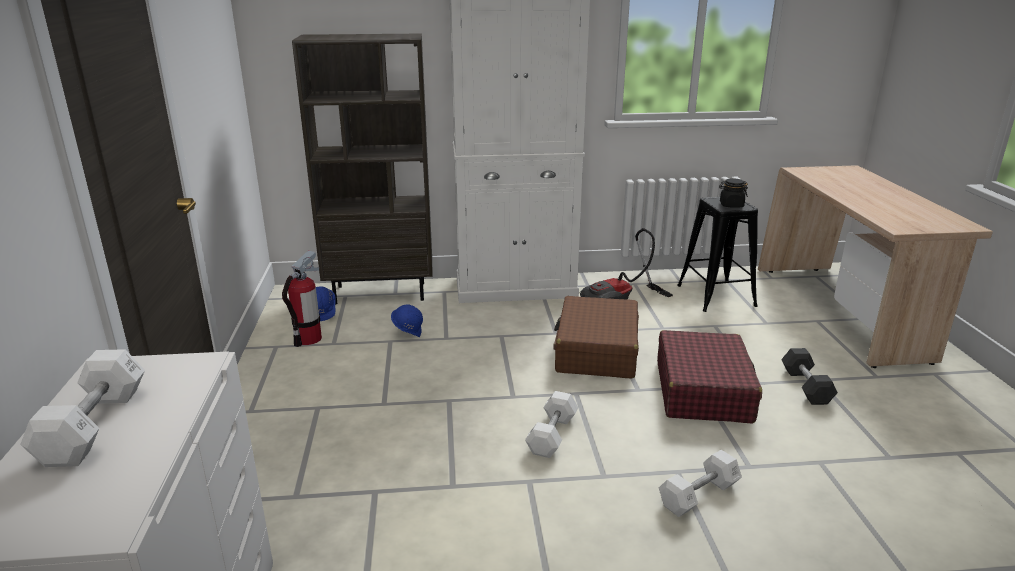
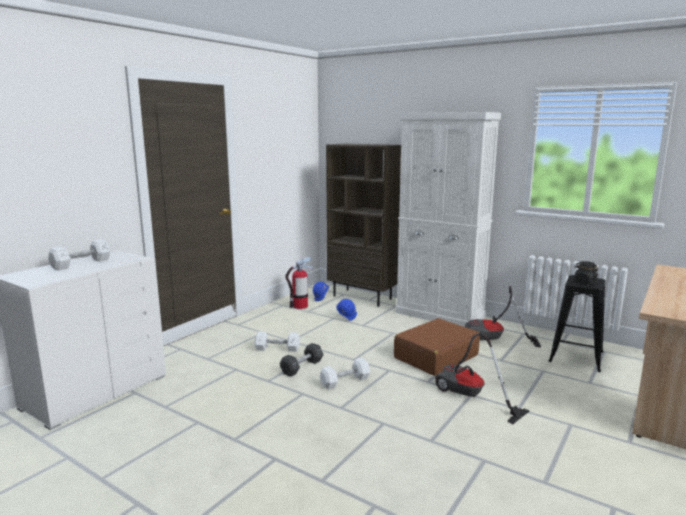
camera: 40 degrees right, 10 degrees down
red suitcase [657,330,762,424] -> vacuum cleaner [435,333,530,424]
white dumbbell [659,450,742,517] -> white dumbbell moved to [254,332,300,352]
black dumbbell [781,348,838,405] -> black dumbbell moved to [280,343,324,377]

